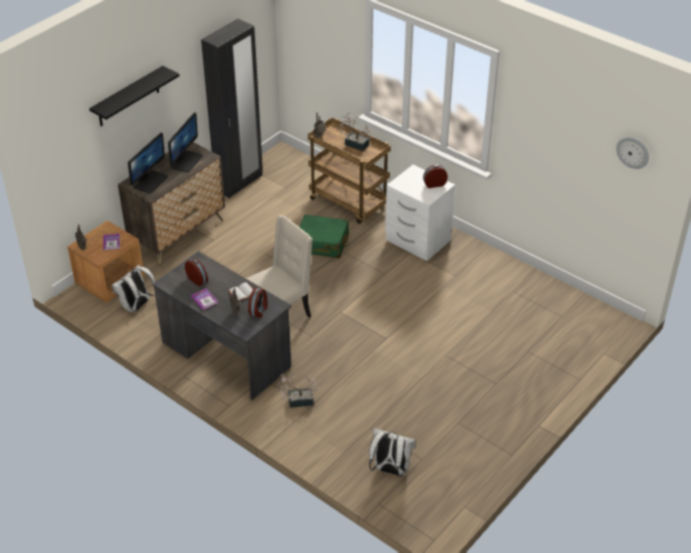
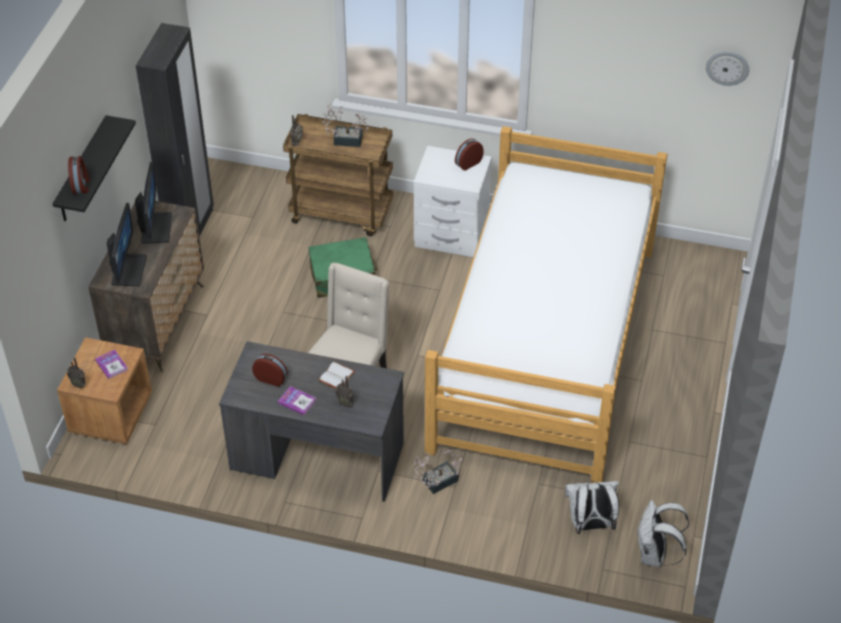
camera: 25 degrees left, 5 degrees up
white backpack [112,265,155,313] -> white backpack moved to [637,500,689,567]
alarm clock [248,287,268,318] -> alarm clock moved to [68,156,90,194]
none -> bed [425,126,668,483]

